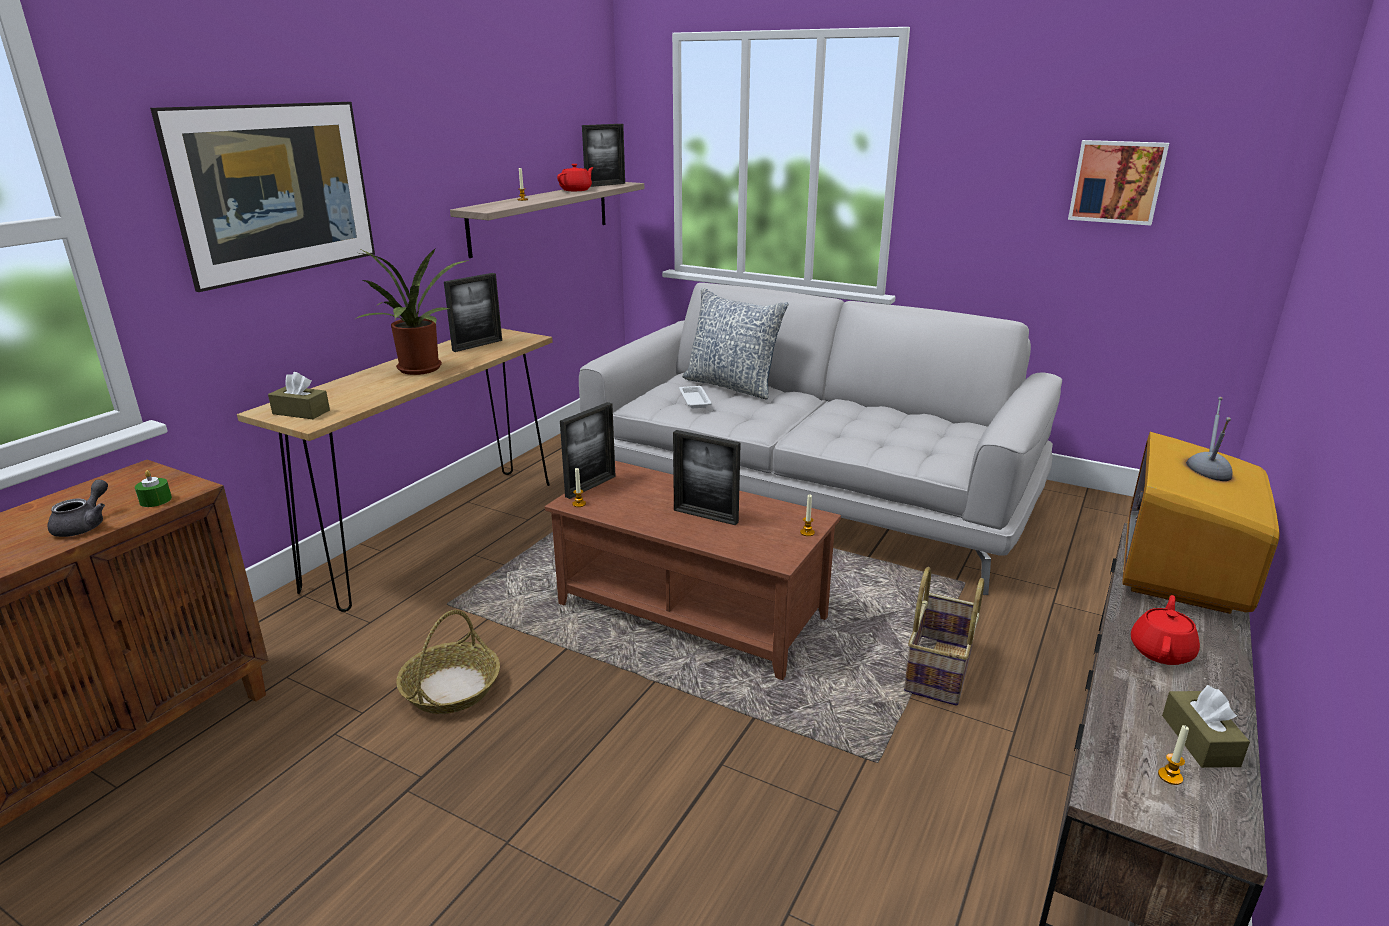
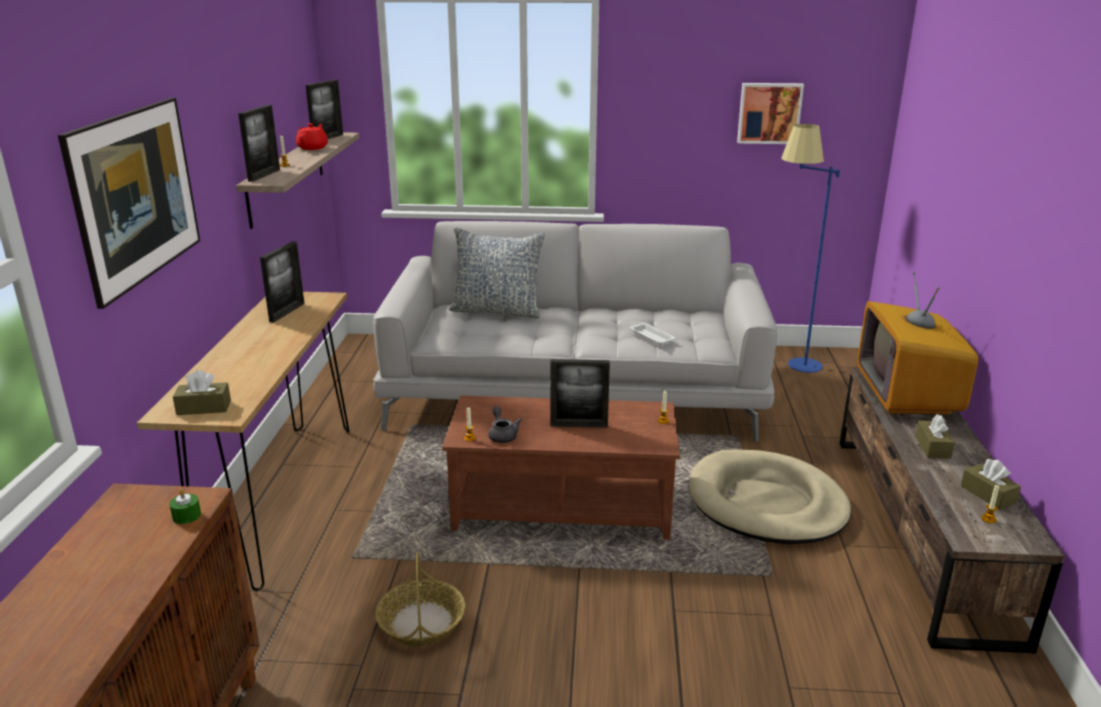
camera: 25 degrees left, 0 degrees up
grey teapot [48,480,108,537] -> grey teapot moved to [488,406,522,443]
potted plant [355,248,469,375] -> none
picture frame [560,402,616,499] -> picture frame moved to [238,105,280,182]
white tray [679,386,712,408] -> white tray moved to [629,323,677,345]
basket [904,567,984,706] -> beige dog bed [689,449,851,544]
red teapot [1131,595,1200,665] -> brown tissue box [915,414,955,459]
none -> blue floor lamp [782,124,840,373]

